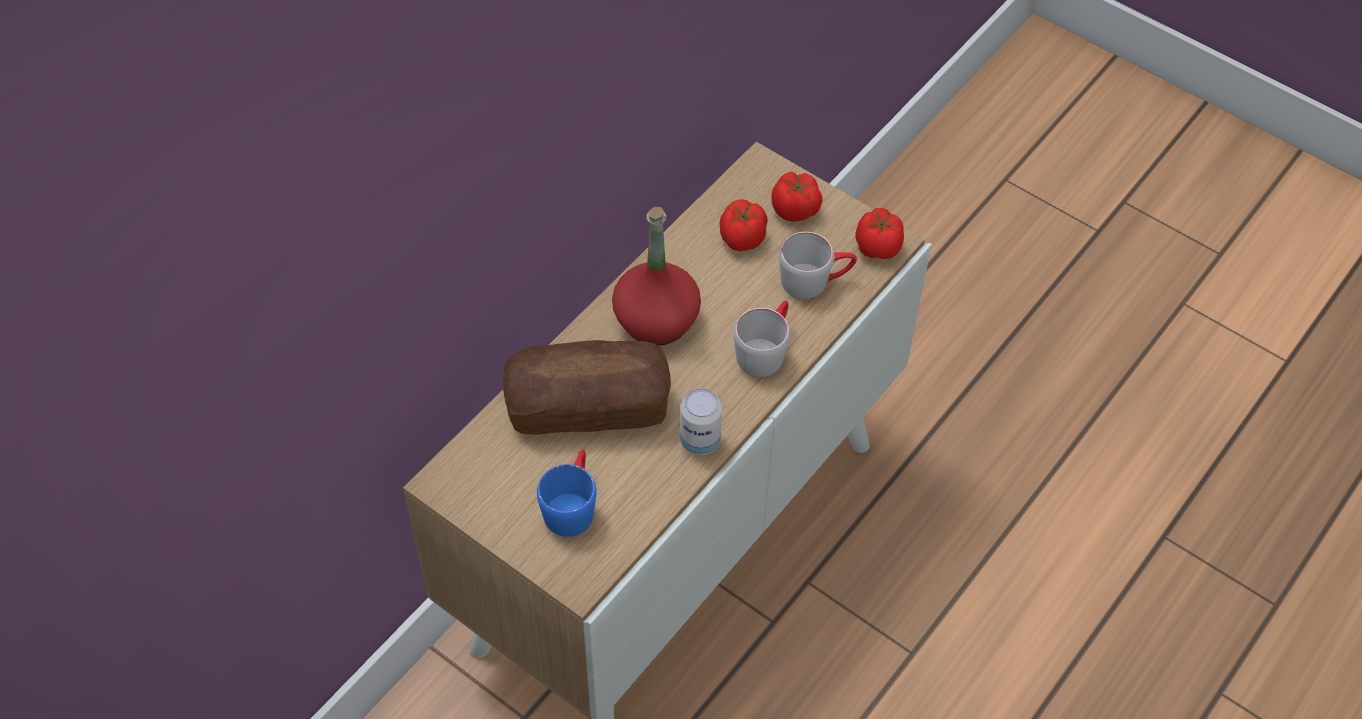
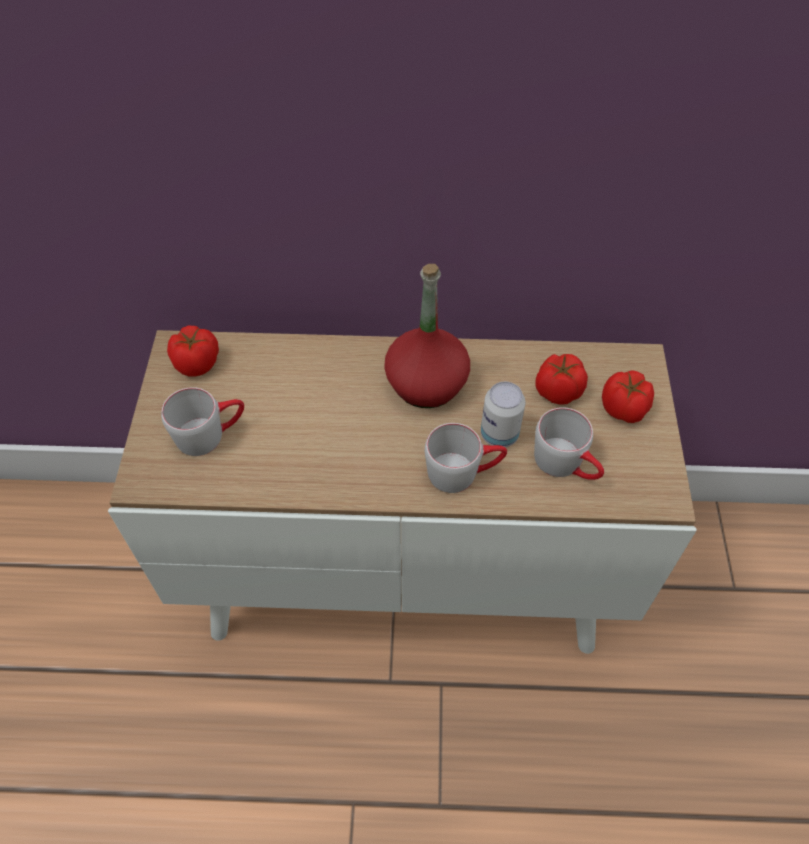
camera: 55 degrees right, 0 degrees up
bread [503,340,671,435] -> none
blue mug [537,450,596,537] -> grey mug [161,387,244,456]
can [680,388,722,455] -> can moved to [481,382,526,447]
tomato [855,208,904,259] -> tomato moved to [167,326,219,376]

